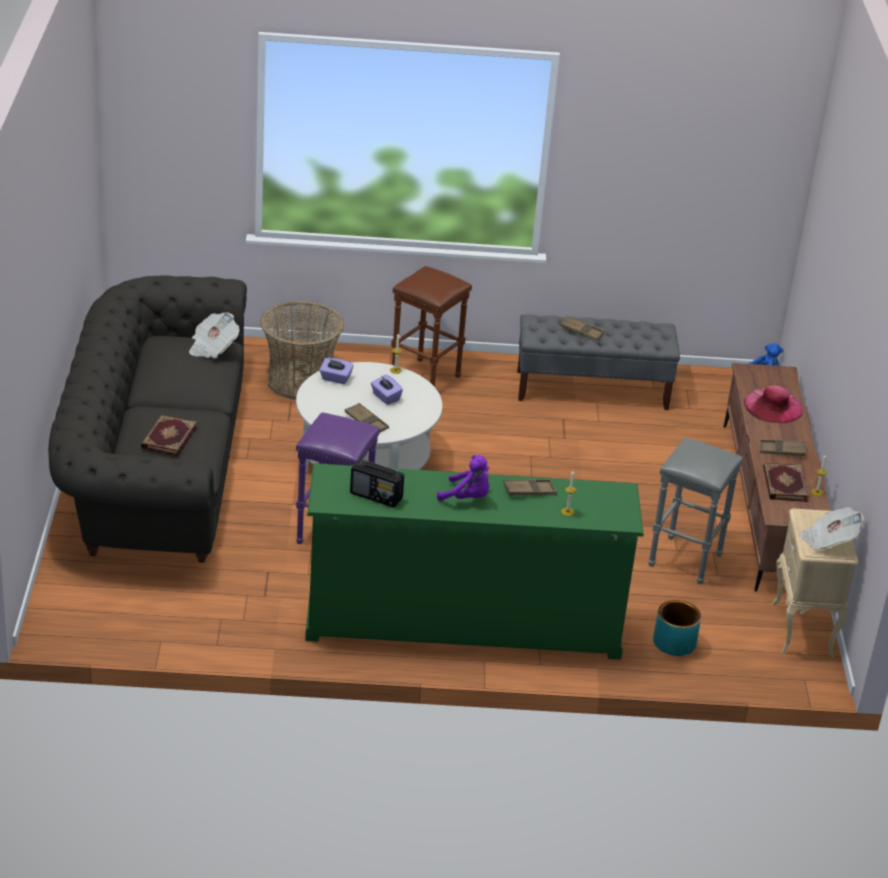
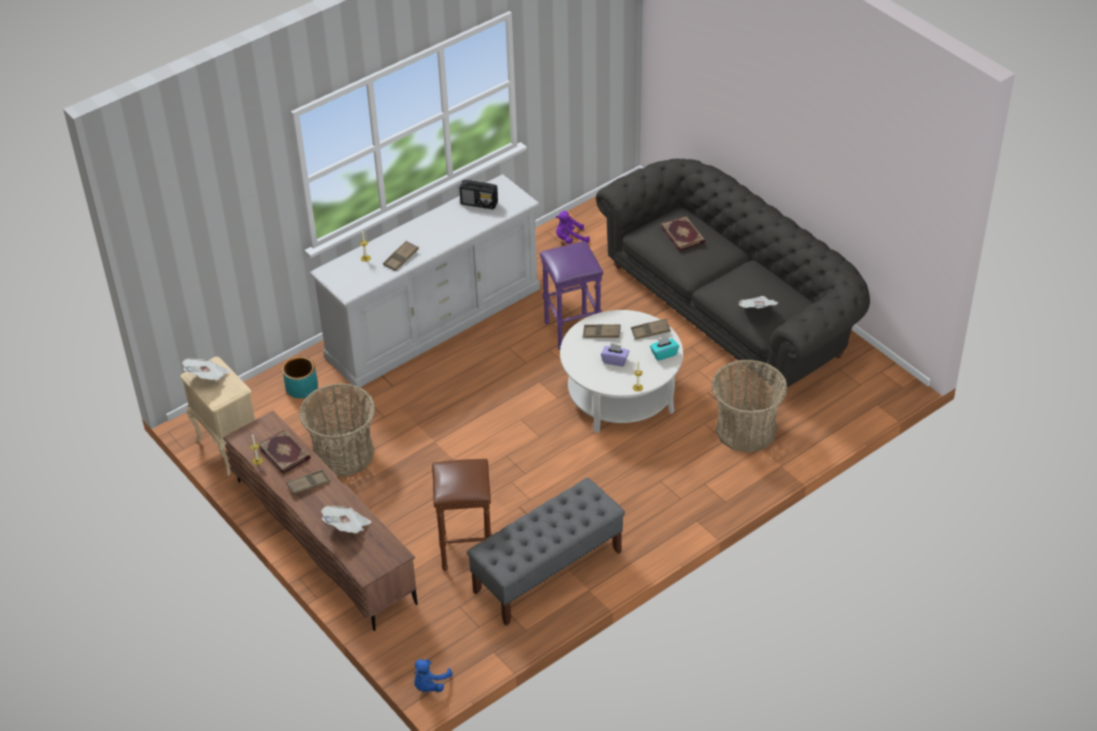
camera: 145 degrees right, 10 degrees up
green cabinet [305,463,644,660] -> white cabinet [310,174,540,387]
purple tissue box [319,358,354,384] -> turquoise tissue box [650,337,679,361]
radio [350,460,404,507] -> radio turned 150 degrees counterclockwise [460,180,498,210]
brown stool [391,266,472,387] -> brown stool moved to [432,459,491,571]
purple plush toy [437,455,489,501] -> purple plush toy moved to [556,211,590,244]
brown tray [560,316,605,341] -> brown tray moved to [631,319,670,340]
grey stool [648,438,743,584] -> basket [299,383,375,476]
pink hat [744,385,803,423] -> newspaper [321,506,371,534]

